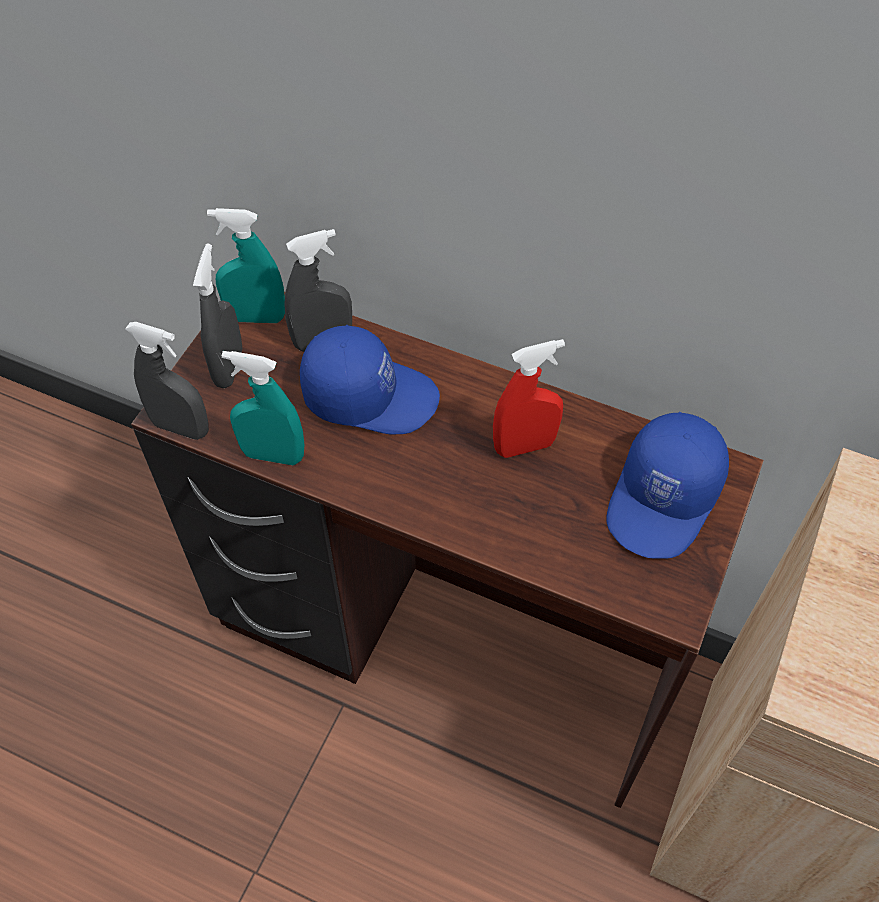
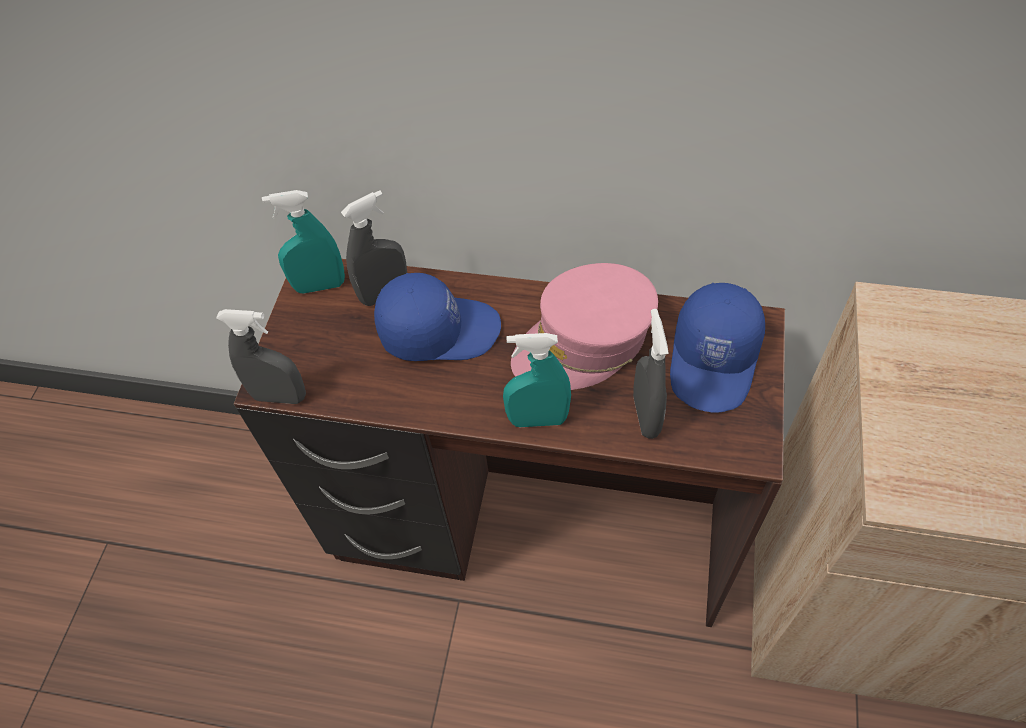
camera: 10 degrees left, 0 degrees up
grey spray bottle [193,244,242,388] -> grey spray bottle moved to [633,309,669,439]
turquoise spray bottle [222,351,304,465] -> turquoise spray bottle moved to [503,333,571,427]
red spray bottle [493,339,565,458] -> pink cap [511,263,658,390]

